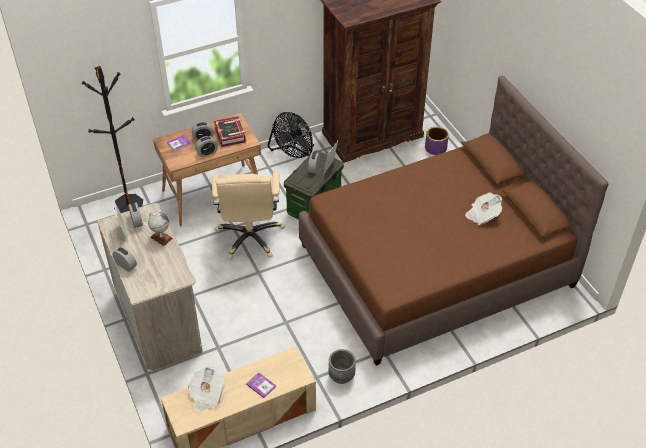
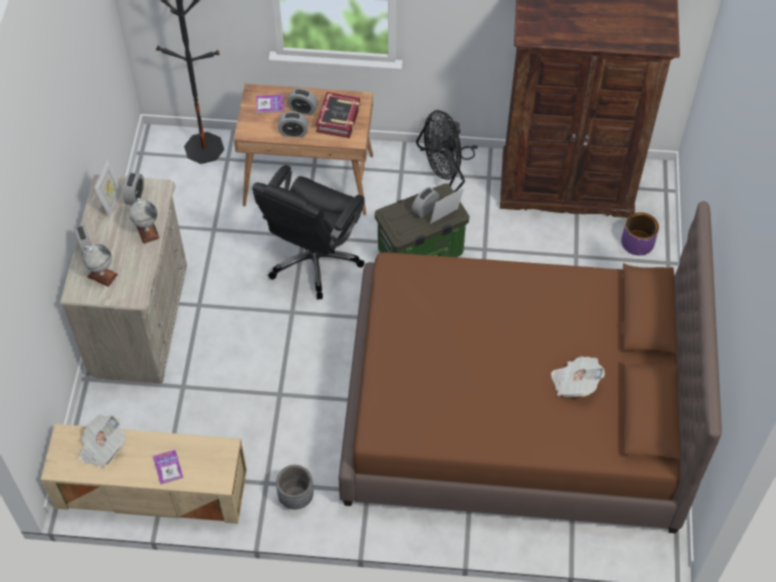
camera: 30 degrees right, 10 degrees up
beige office chair [212,171,285,260] -> black office chair [252,165,365,299]
none -> globe [82,244,118,287]

